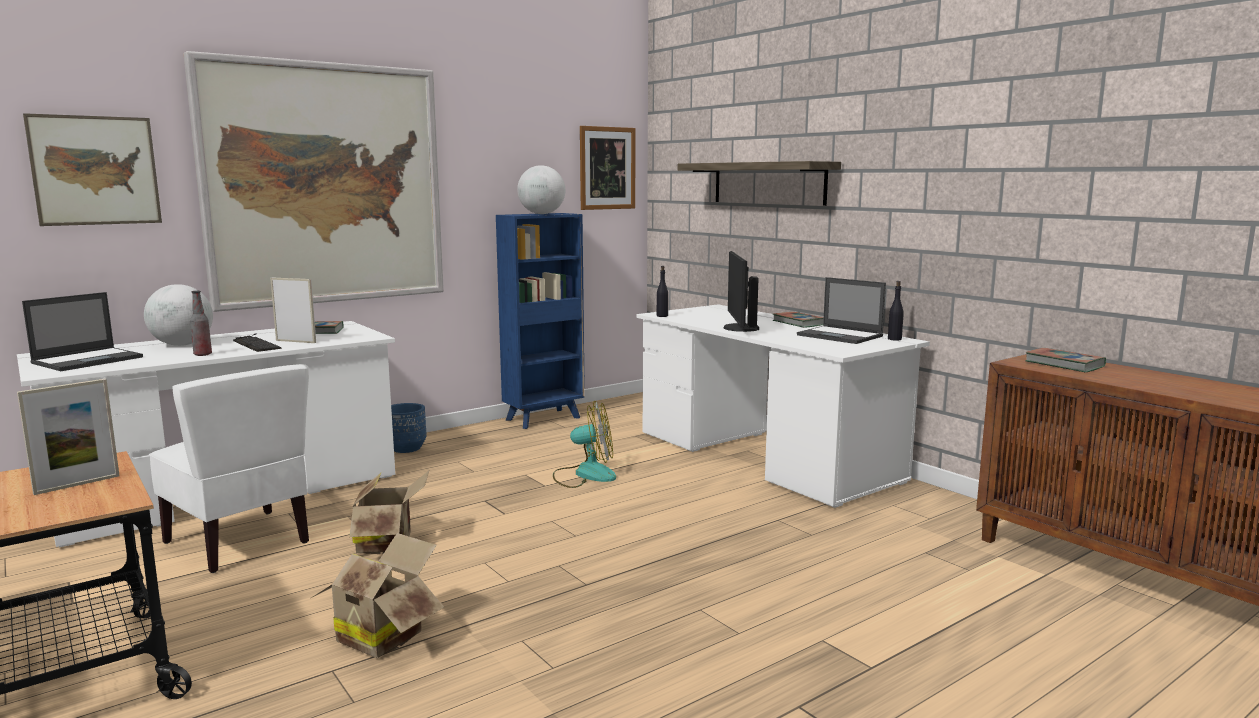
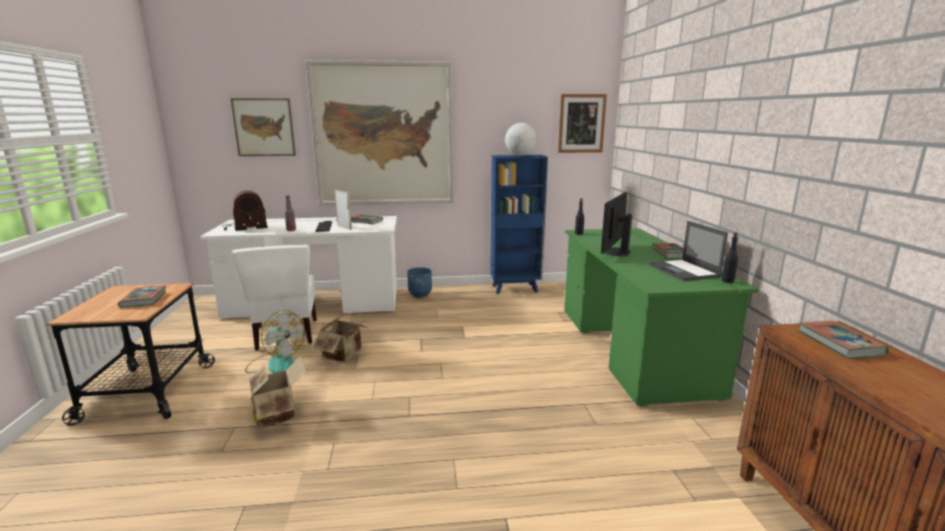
camera: 30 degrees right, 5 degrees up
picture frame [17,379,120,495] -> book [118,285,166,308]
laptop [22,292,143,371] -> radio [222,190,268,231]
globe [144,284,213,346] -> none
fan [553,401,616,488] -> fan moved to [245,310,305,373]
white desk [636,304,930,508] -> green desk [564,228,759,406]
shelf [678,161,841,206] -> none

